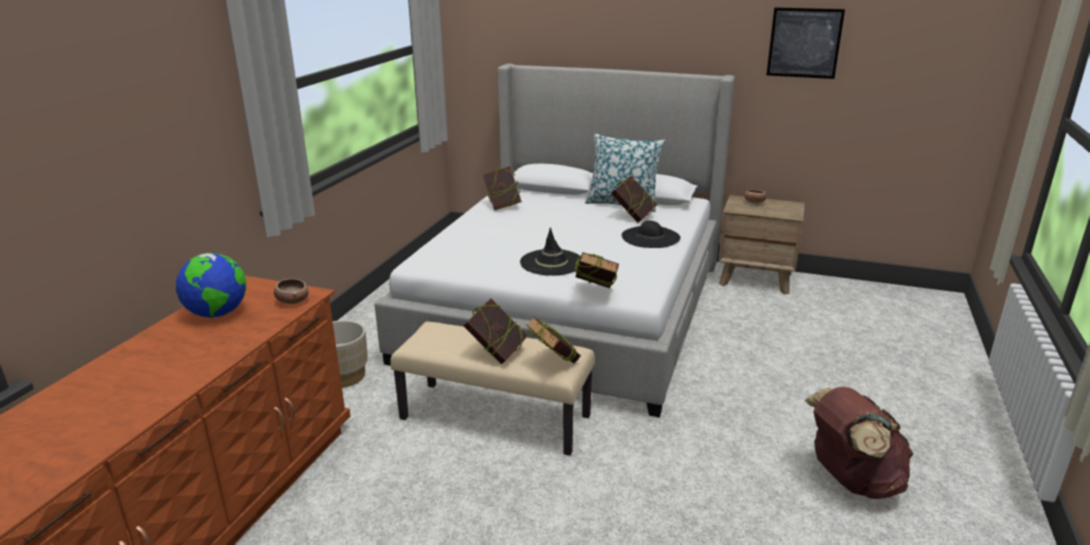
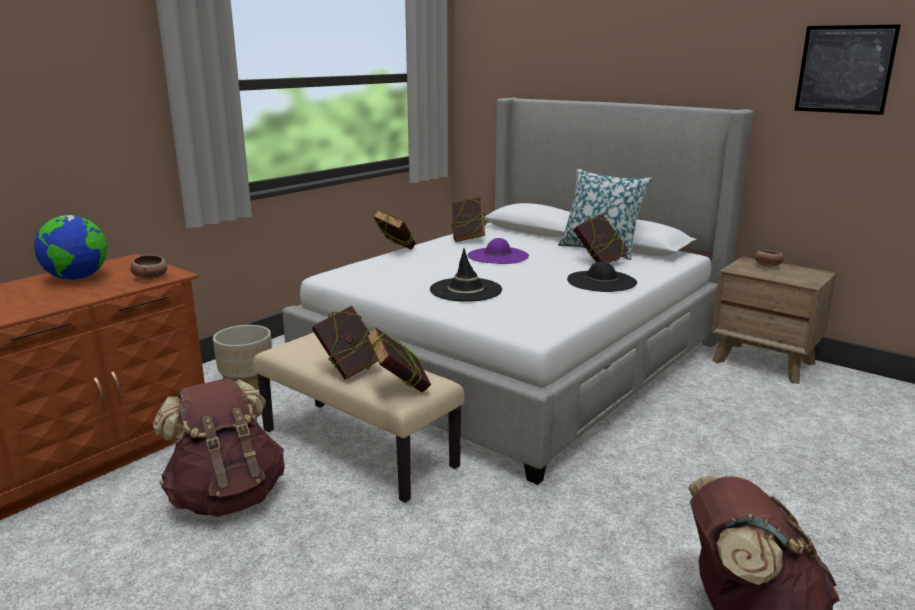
camera: 20 degrees right, 5 degrees down
book [574,252,619,288] -> book moved to [373,210,416,250]
none -> brown backpack [153,378,285,517]
none -> purple hat [468,238,529,264]

